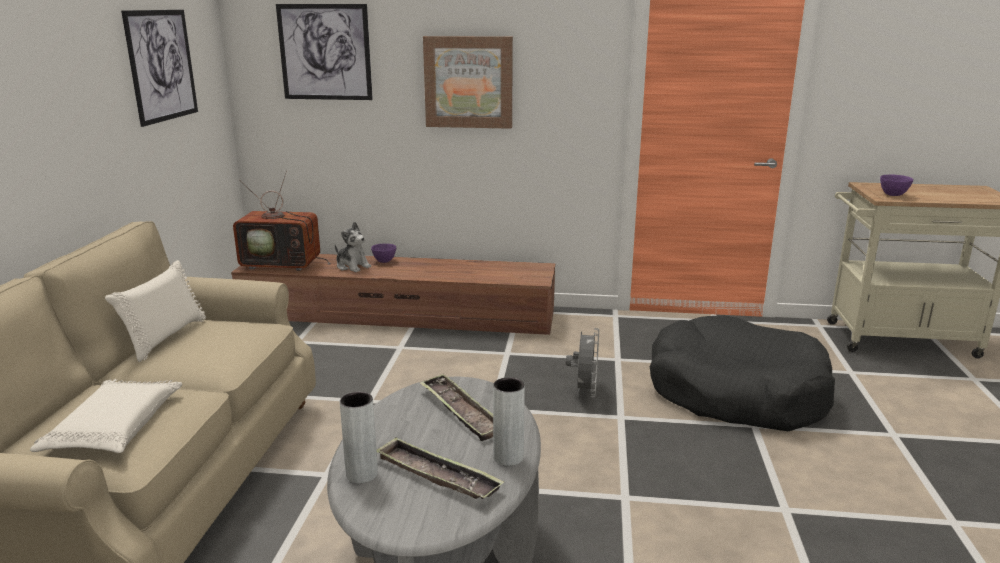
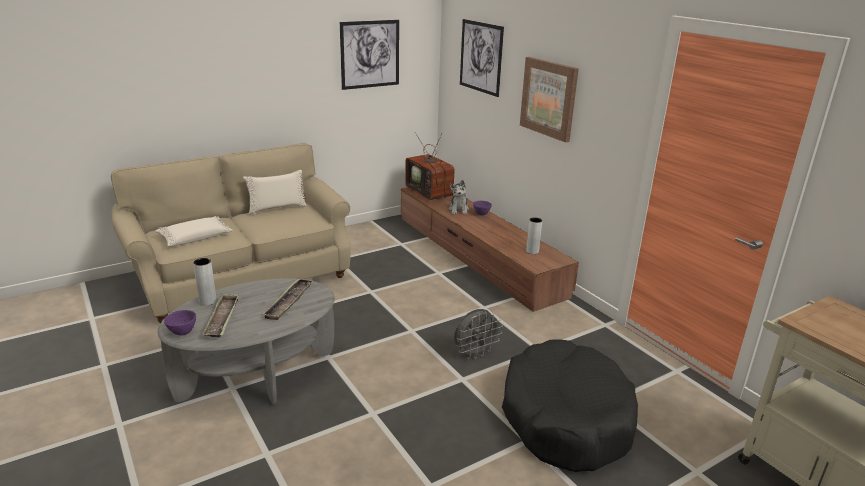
camera: 50 degrees right, 5 degrees up
grey vase [493,377,525,466] -> grey vase moved to [526,217,542,254]
purple bowl [880,174,913,196] -> purple bowl moved to [164,310,196,335]

